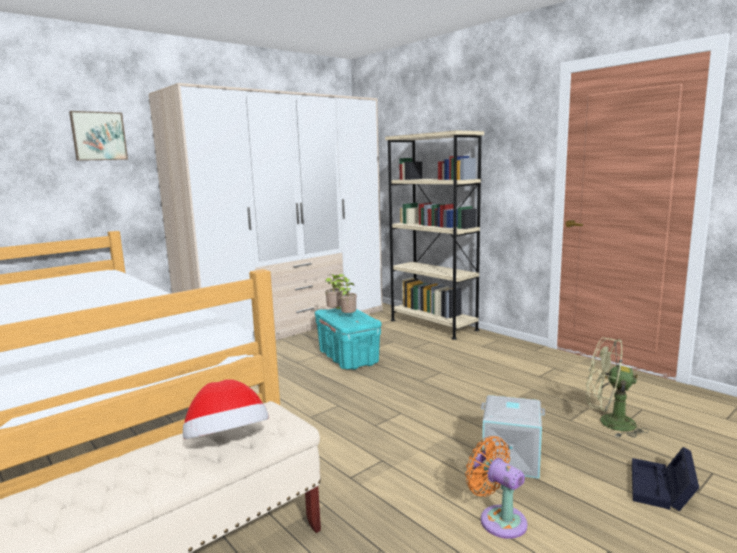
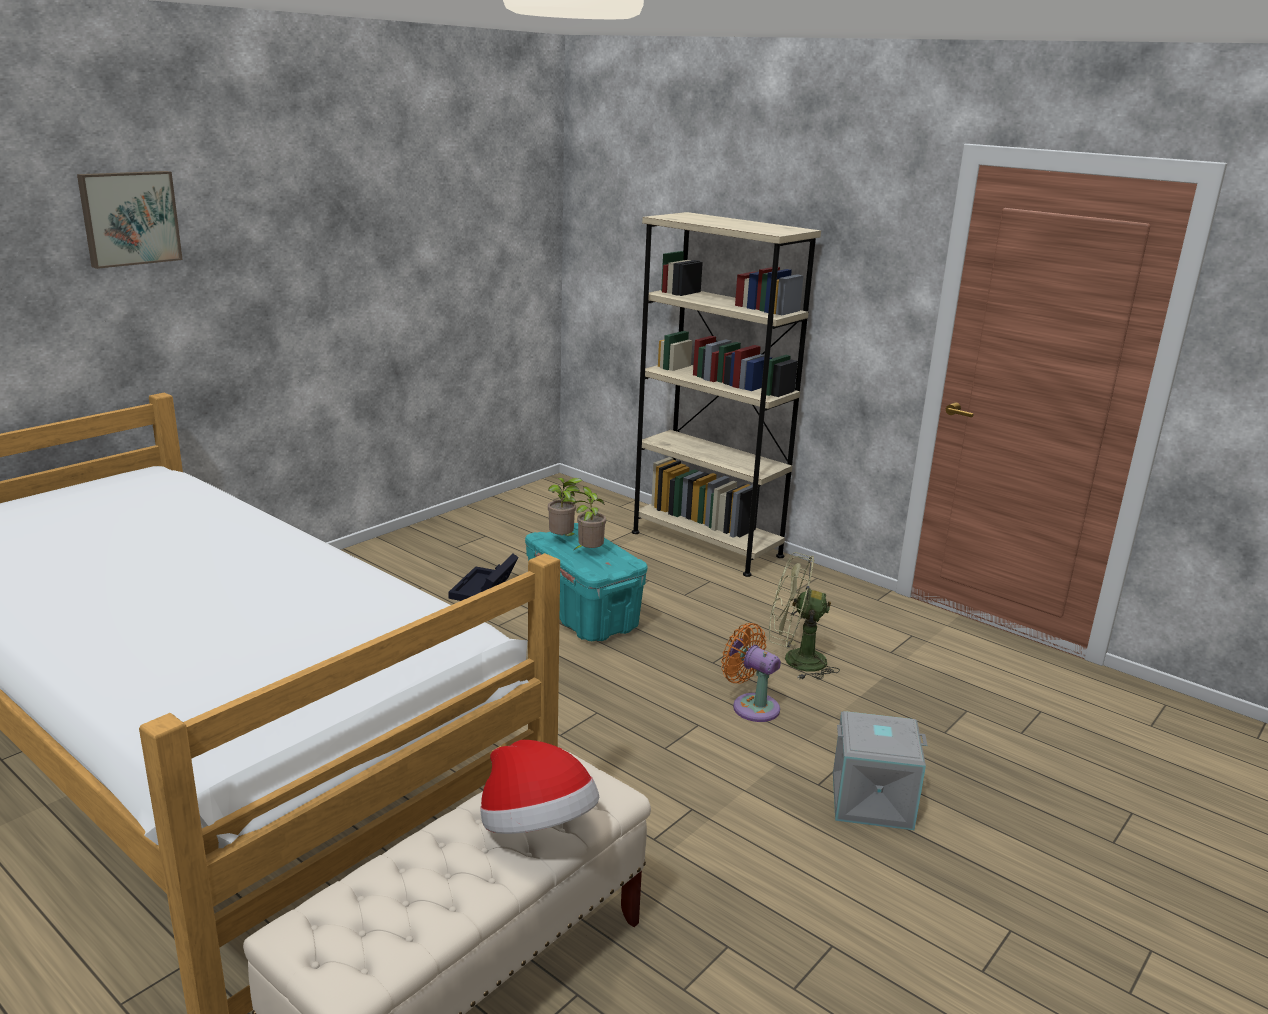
camera: 10 degrees left, 10 degrees up
wardrobe [149,83,383,340] -> none
orange fan [465,436,528,539] -> orange fan moved to [721,623,781,722]
green fan [586,337,649,438] -> green fan moved to [769,552,840,680]
black storage box [632,447,699,511] -> black storage box moved to [448,553,519,601]

